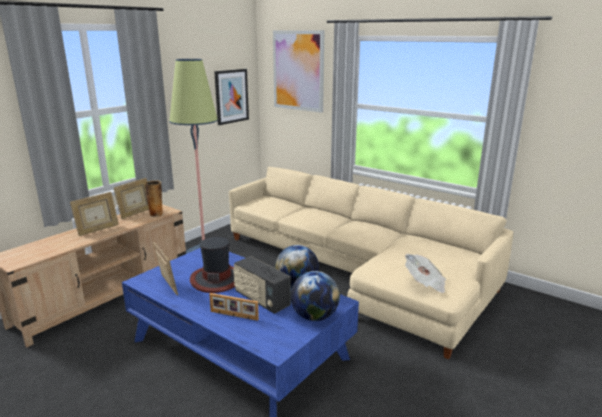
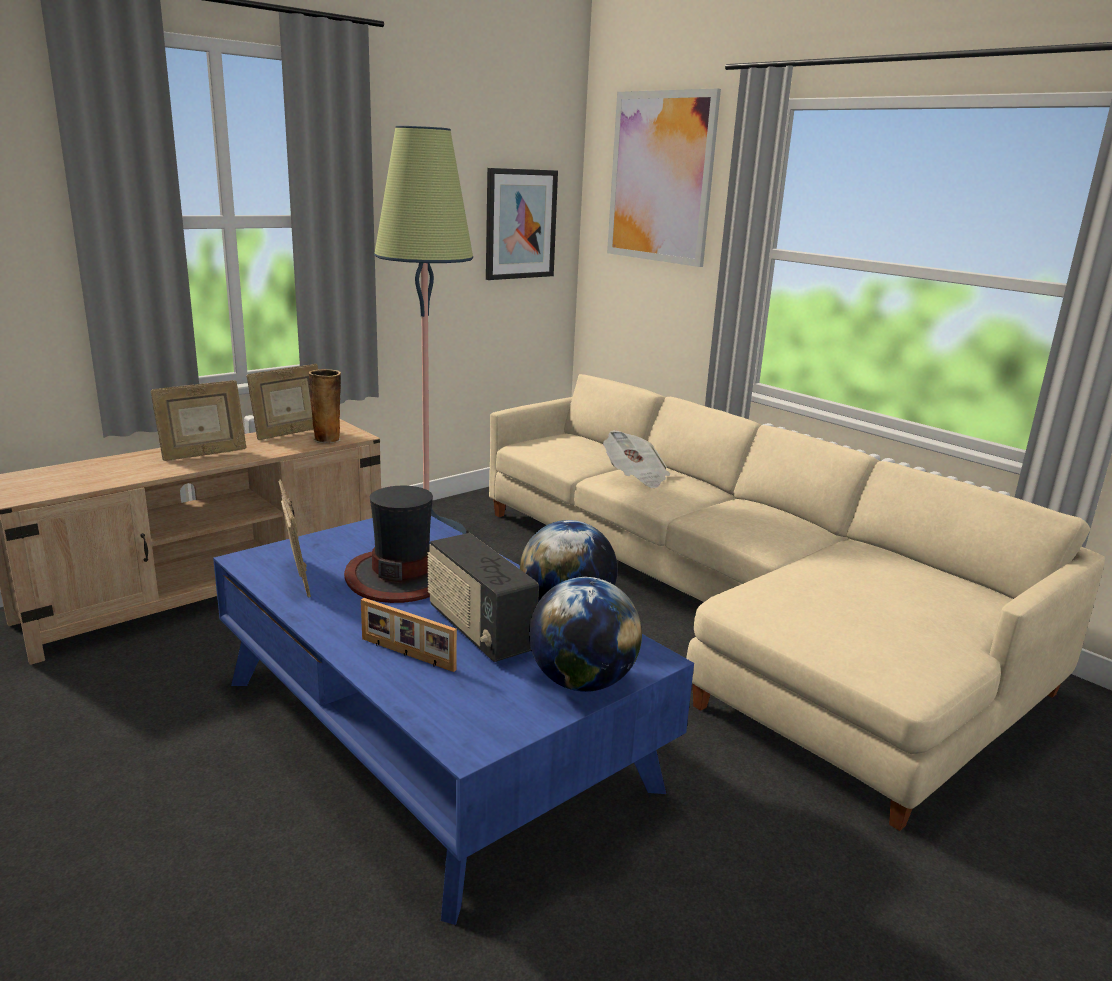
camera: 10 degrees right, 0 degrees up
newspaper [405,254,446,293] -> newspaper moved to [603,430,670,489]

